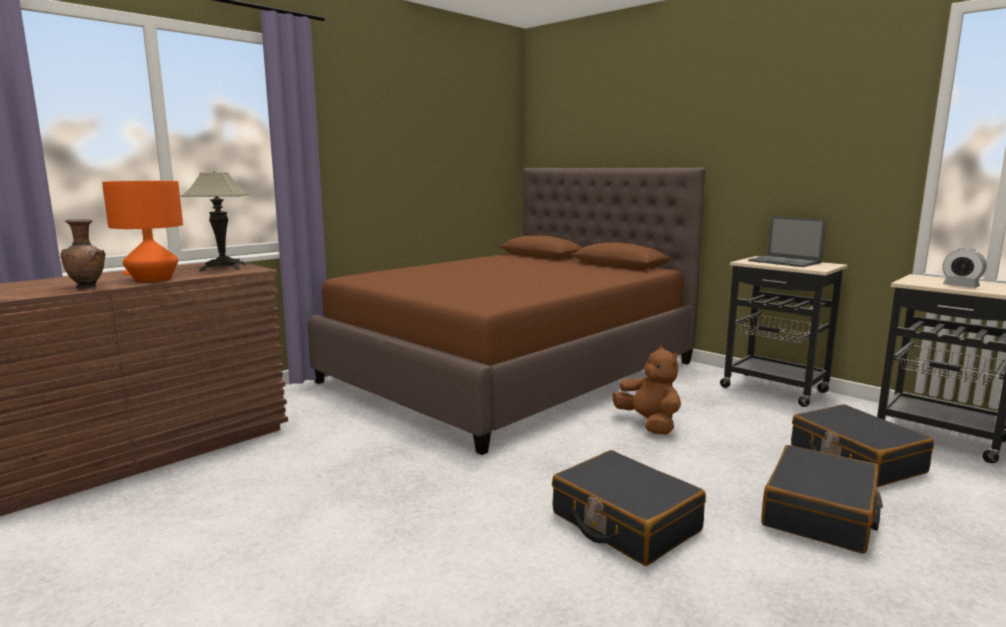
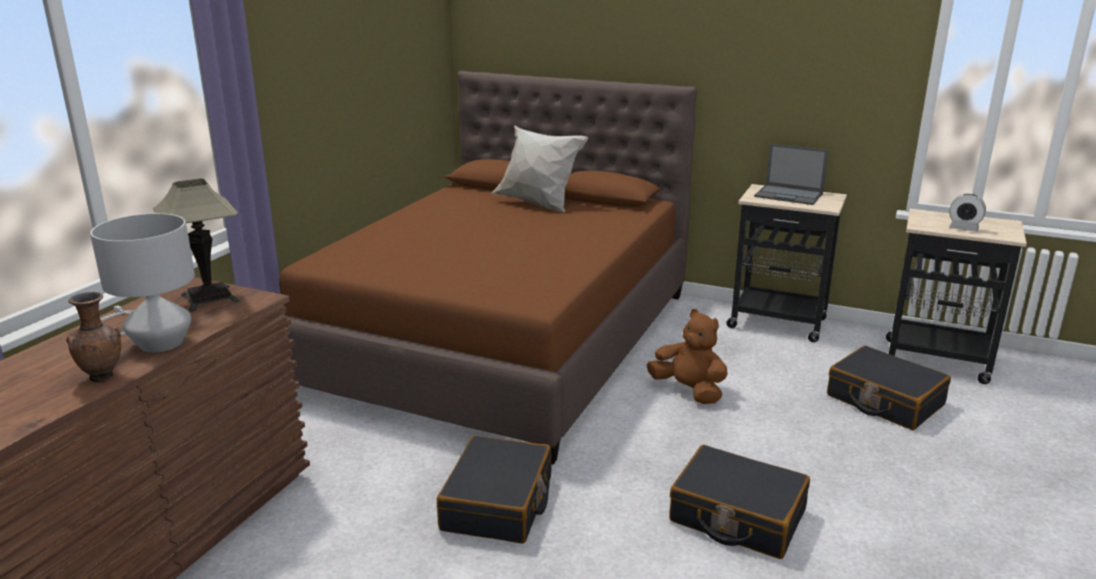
camera: 20 degrees left, 10 degrees up
orange table lamp [102,181,183,283] -> grey table lamp [90,213,195,353]
black suitcase [762,445,883,554] -> black suitcase moved to [437,435,552,544]
none -> white pillow [491,125,588,213]

